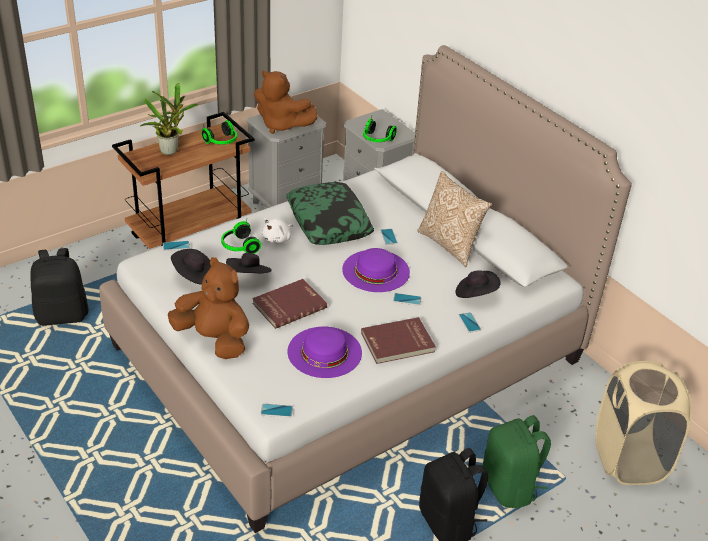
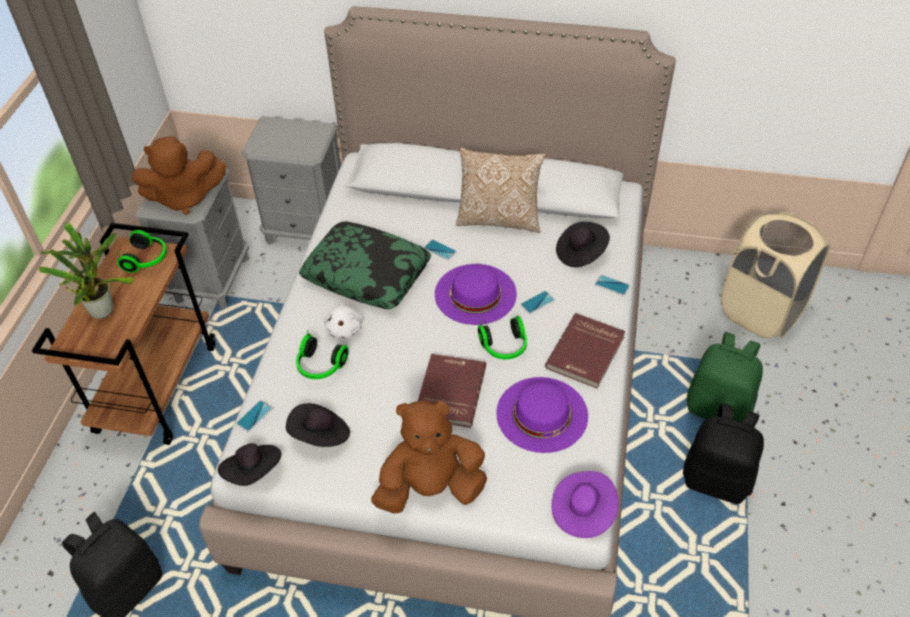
camera: 40 degrees left, 10 degrees up
black hat [226,253,272,273] -> black hat moved to [218,443,282,486]
phone [260,404,293,418] -> purple hat [552,471,619,538]
headphones [363,117,397,142] -> headphones moved to [478,316,527,359]

